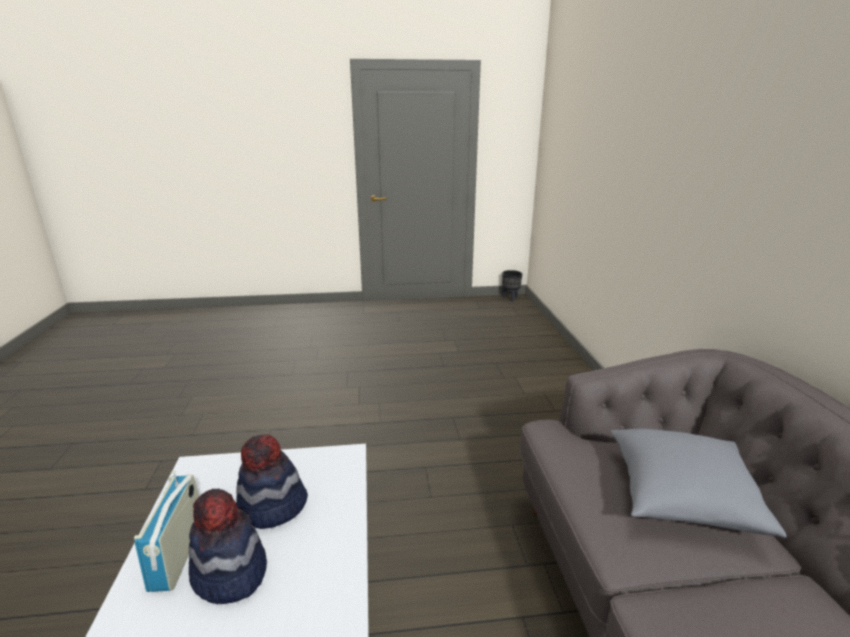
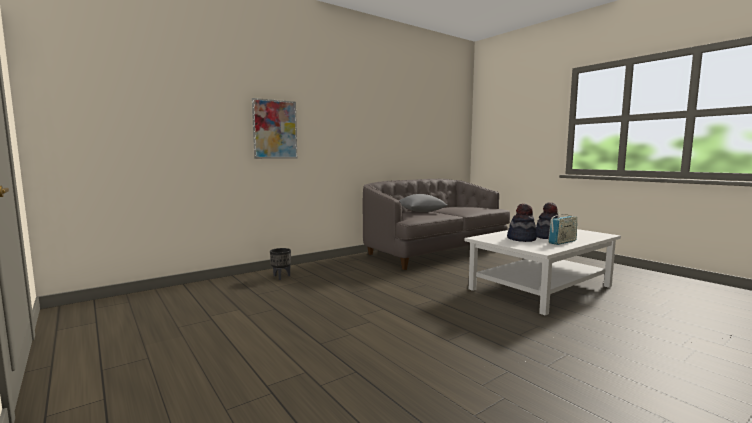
camera: 120 degrees left, 15 degrees down
black planter [502,270,522,301] -> black planter moved to [270,248,291,280]
none -> picture [252,98,297,159]

